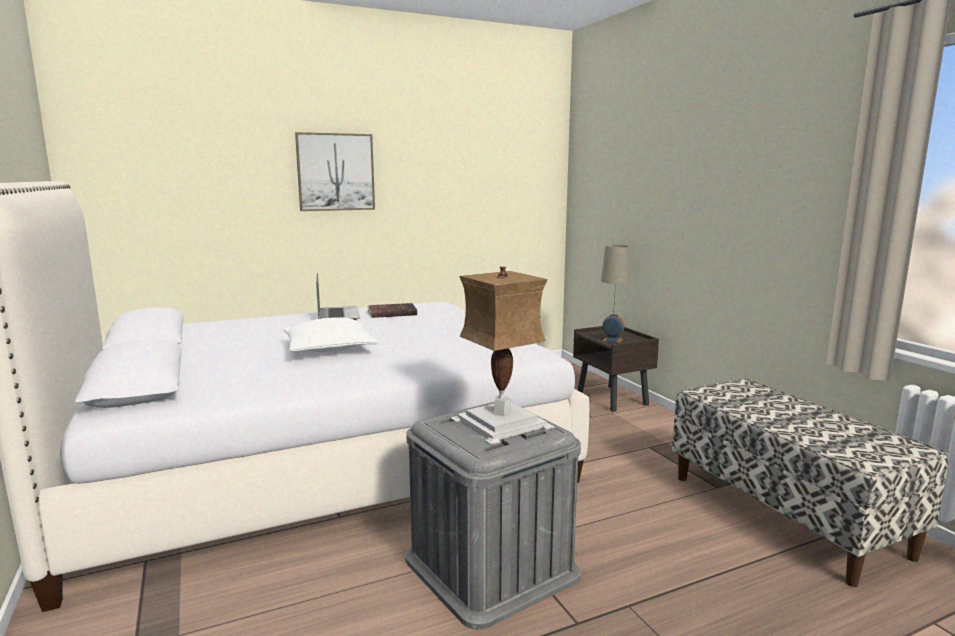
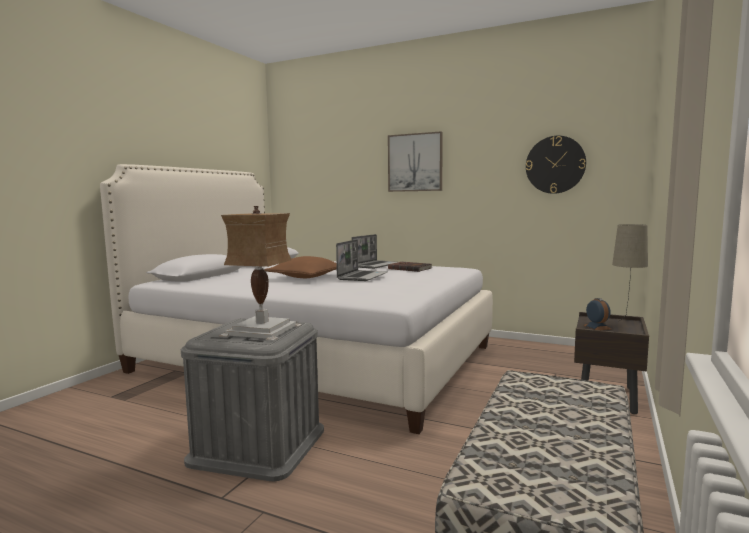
camera: 50 degrees right, 5 degrees down
white pillow [283,317,378,352] -> brown pillow [265,256,337,278]
none -> laptop [336,239,388,281]
none -> wall clock [526,136,586,194]

